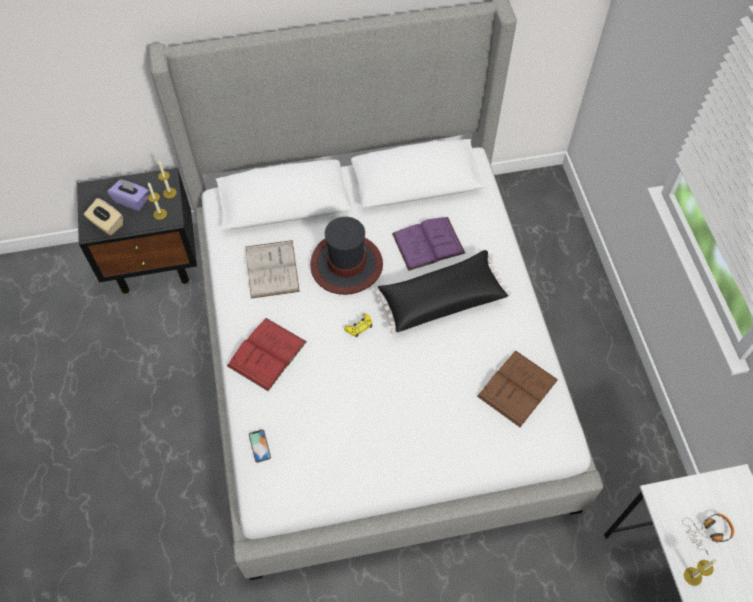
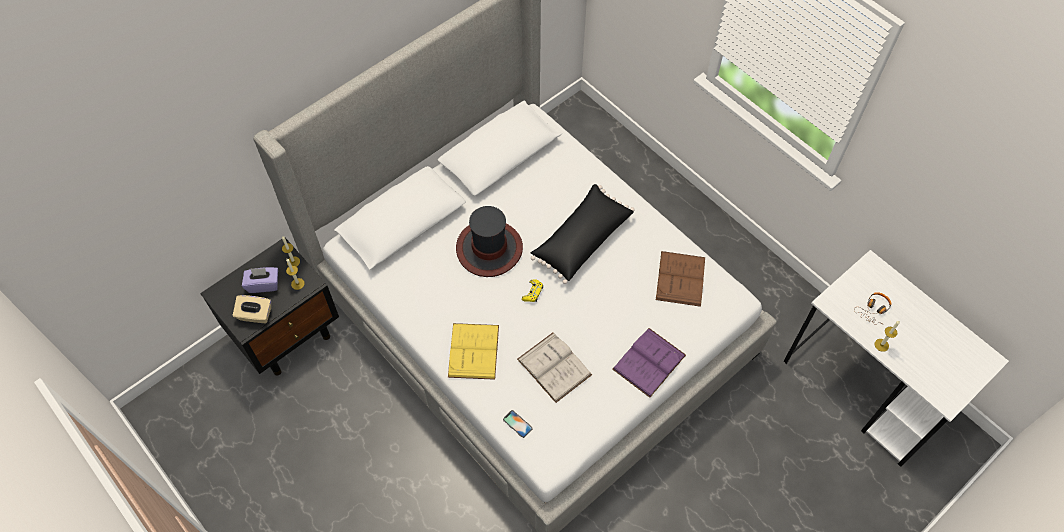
camera: 30 degrees left, 0 degrees up
red book [227,318,307,391] -> yellow book [448,323,499,380]
white book [246,240,300,299] -> white book moved to [517,333,592,403]
purple book [392,217,466,271] -> purple book moved to [612,328,686,398]

